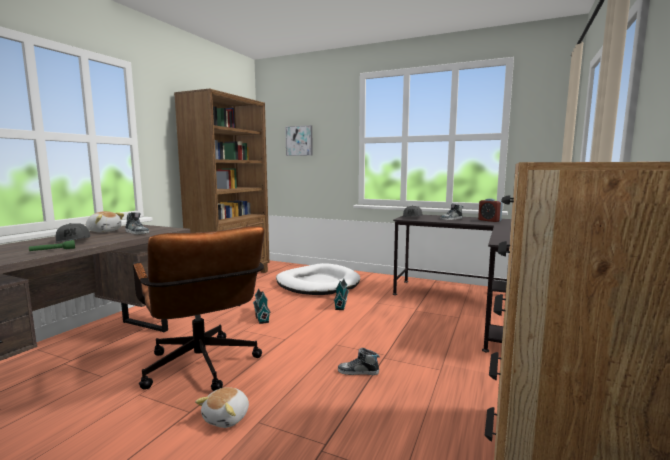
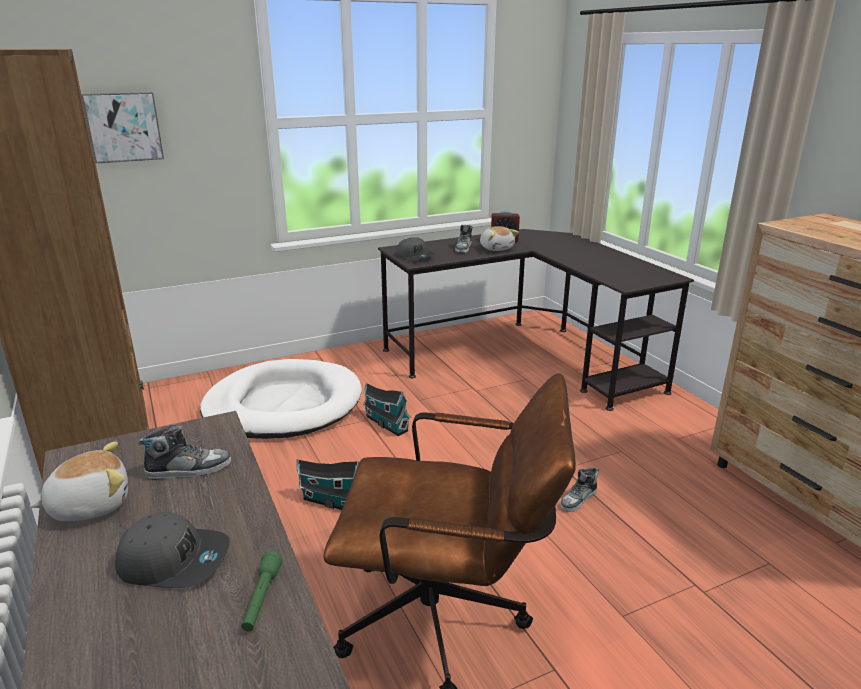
camera: 50 degrees left, 15 degrees up
plush toy [195,387,249,428] -> plush toy moved to [480,226,519,251]

